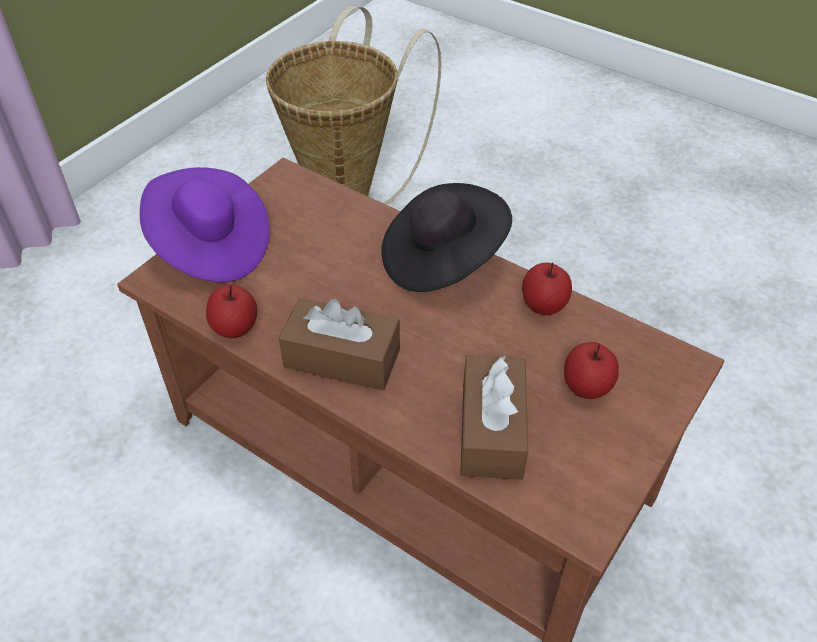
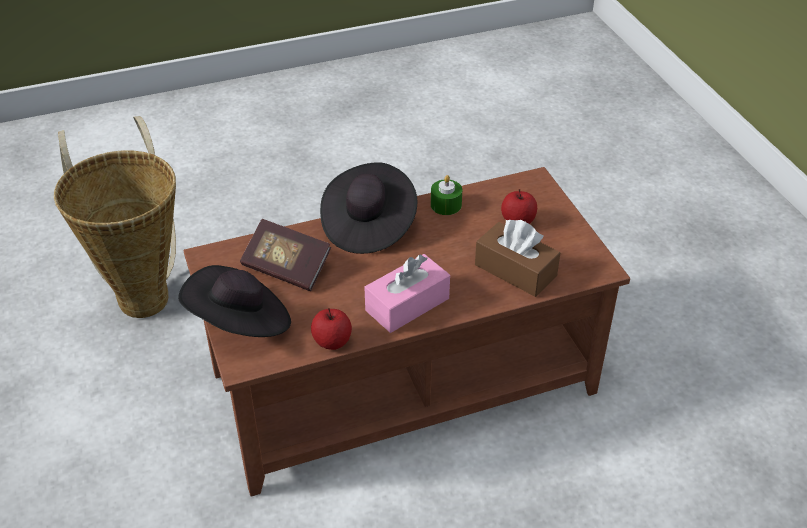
camera: 55 degrees left, 5 degrees down
purple hat [140,167,270,282] -> black hat [178,265,291,337]
brown tissue box [279,298,400,390] -> pink tissue box [364,254,450,333]
apple [522,263,572,315] -> green candle [431,175,462,215]
none -> book [240,219,331,291]

